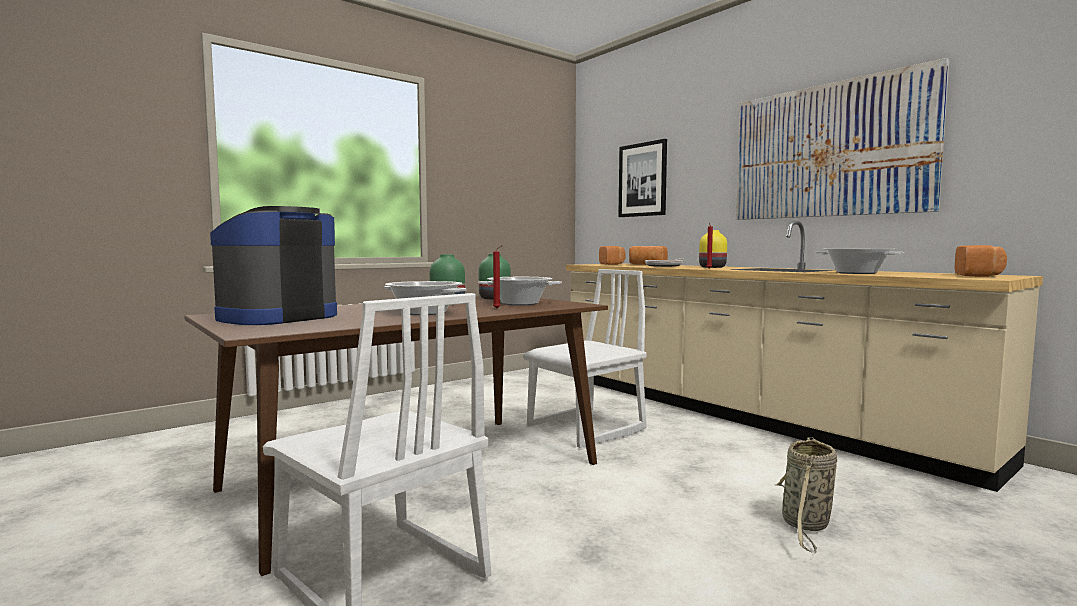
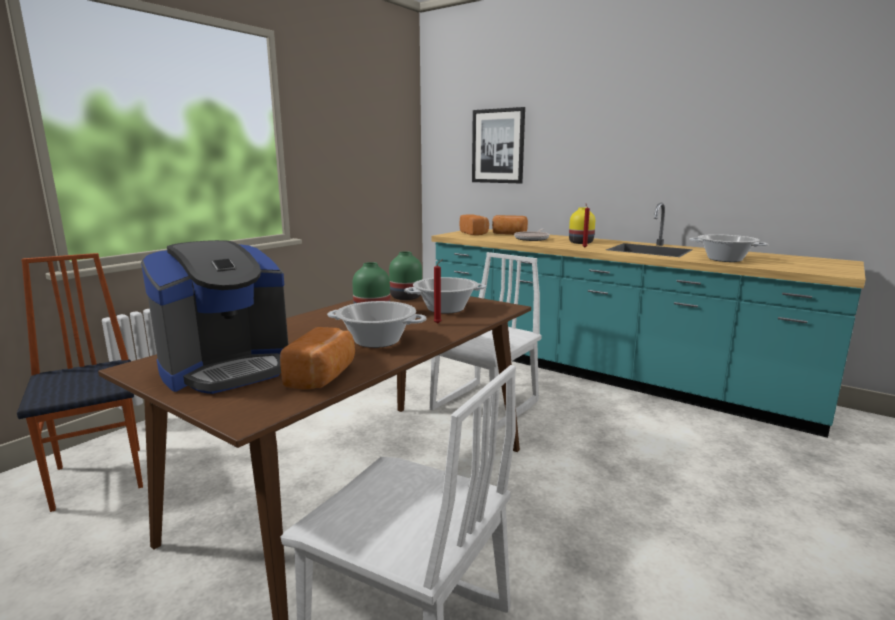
camera: 15 degrees left, 10 degrees up
coffee machine [210,206,337,325] -> coffee machine turned 150 degrees counterclockwise [141,240,288,394]
beige counter [566,221,1043,492] -> turquoise counter [431,203,866,438]
picture [736,58,950,220] -> none
basket [776,437,837,554] -> none
bread [955,245,1007,277] -> bread moved to [280,327,355,389]
none -> chair [17,253,143,512]

